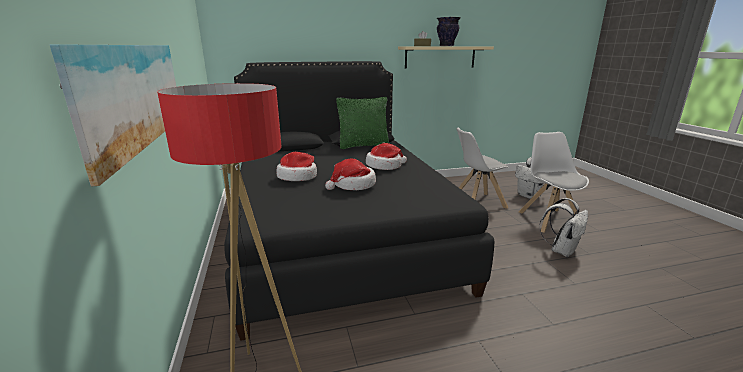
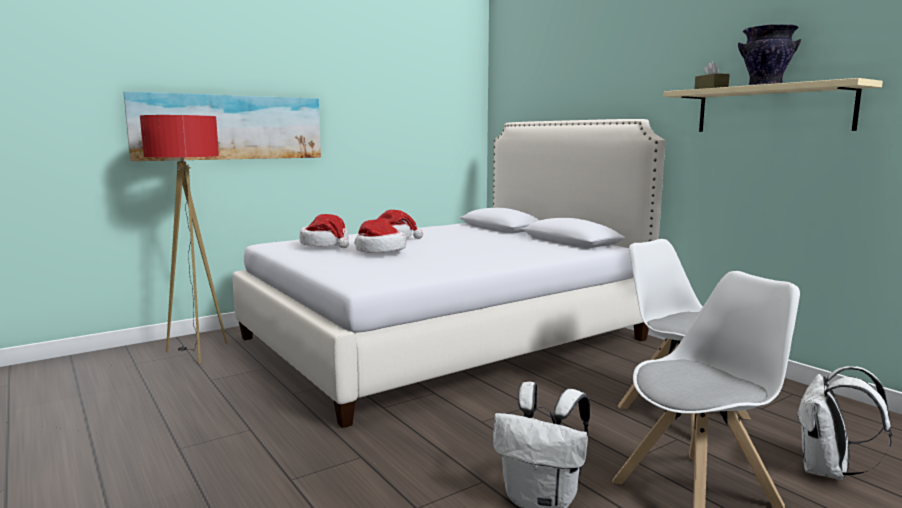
camera: 70 degrees right, 10 degrees down
black bed [224,61,494,341] -> white bed [233,119,665,428]
green pillow [336,97,389,149] -> none
hat [366,143,407,170] -> hat moved to [300,214,349,248]

